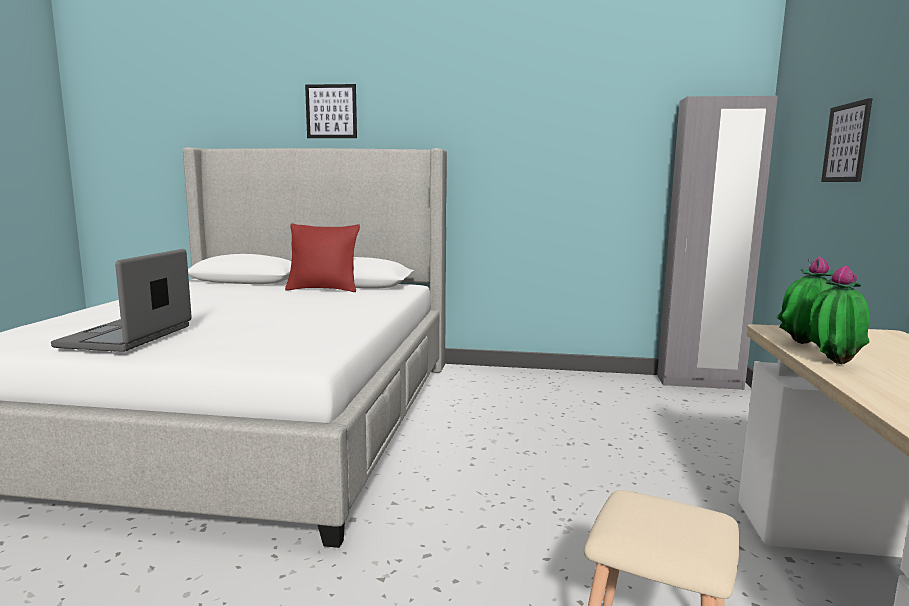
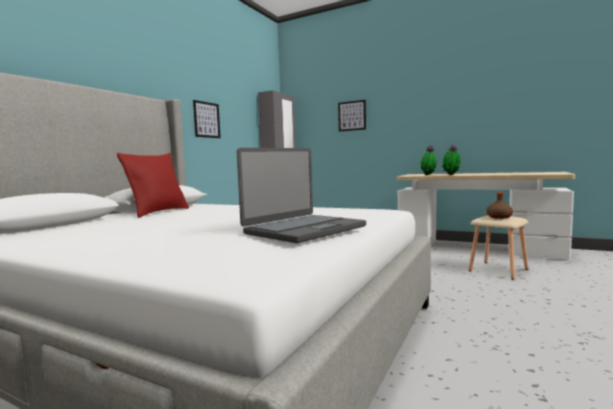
camera: 70 degrees left, 5 degrees down
laptop [51,249,192,352] -> laptop turned 75 degrees counterclockwise [237,148,366,243]
picture [305,84,357,138] -> picture moved to [193,100,221,138]
none -> brown bottle [487,192,513,219]

